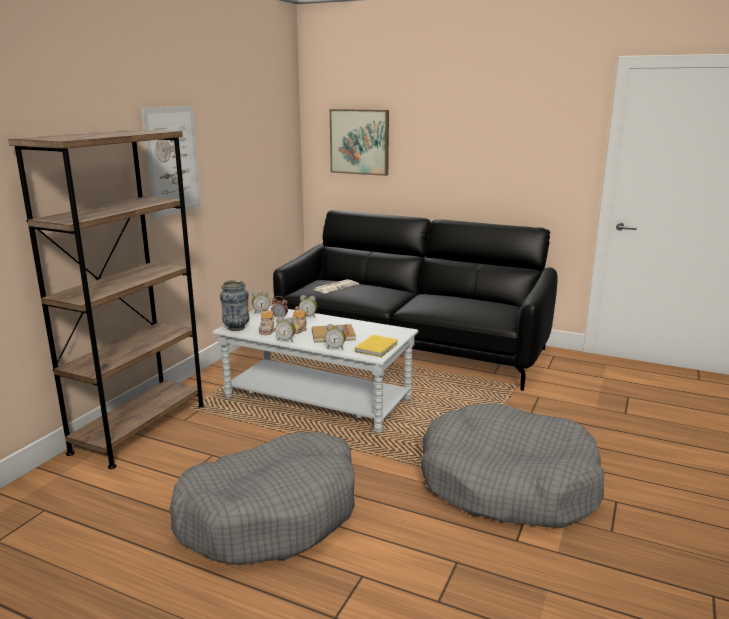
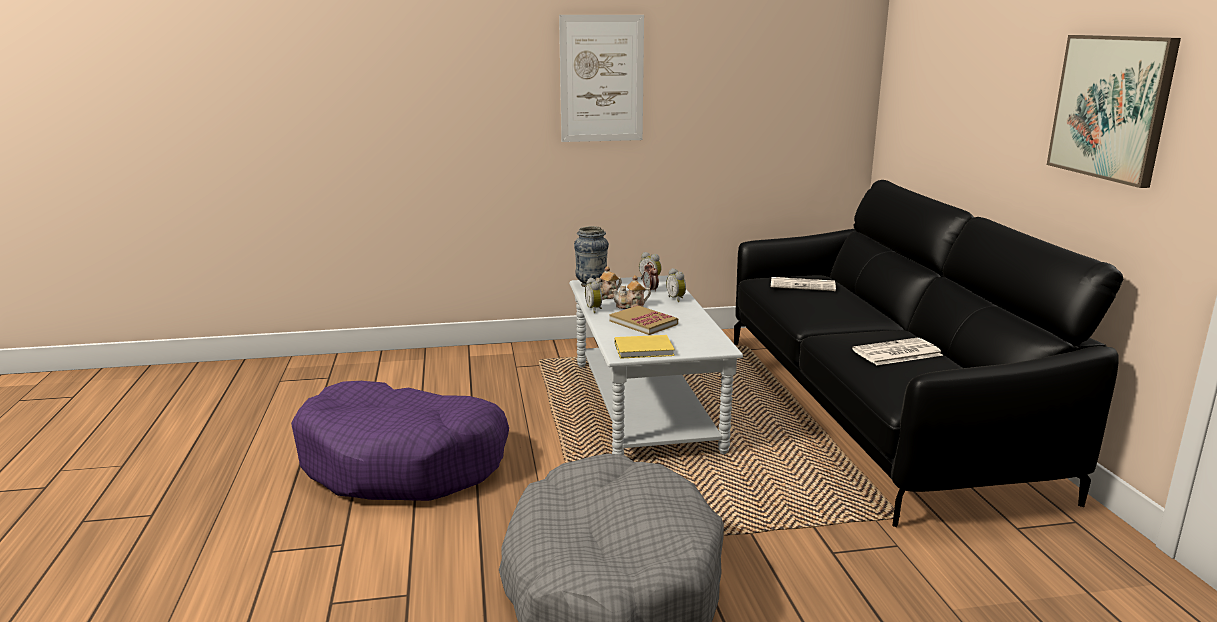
camera: 55 degrees right, 0 degrees up
brown bookcase [8,130,204,469] -> none
grey dog bed [170,432,355,565] -> purple dog bed [291,381,509,501]
alarm clock [325,324,346,350] -> none
picture [330,109,389,176] -> picture moved to [1047,35,1181,188]
none -> newspaper [852,338,943,365]

